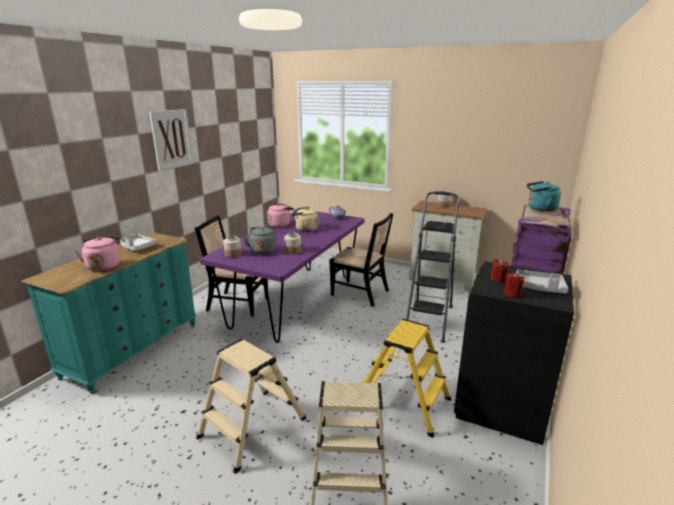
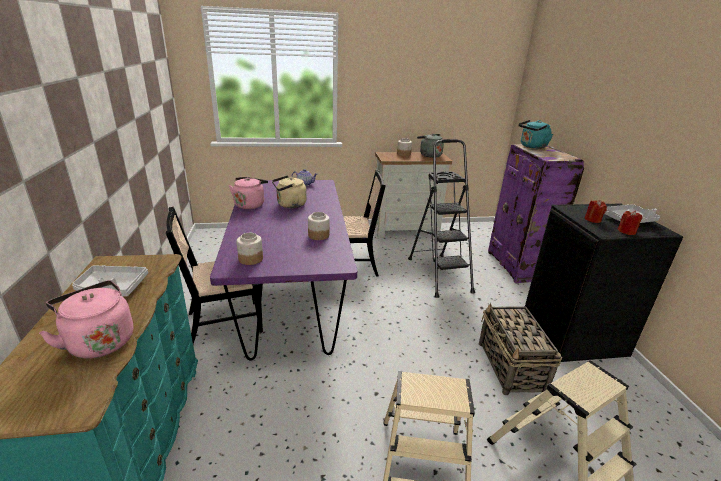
camera: 35 degrees left, 5 degrees up
picture [149,109,193,171] -> none
grey kettle [243,227,277,255] -> grey kettle moved to [417,134,444,158]
yellow step ladder [362,319,451,438] -> basket [479,303,562,395]

